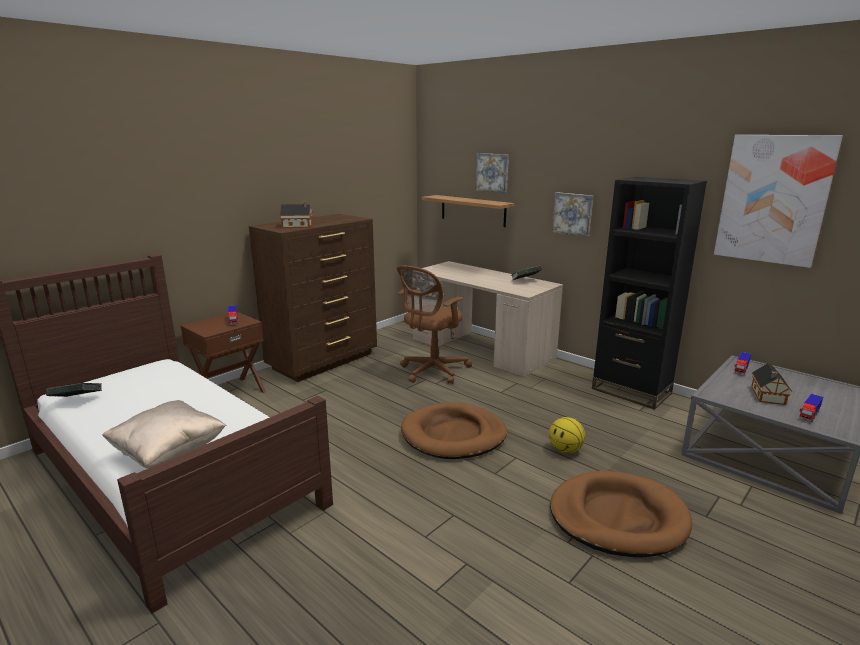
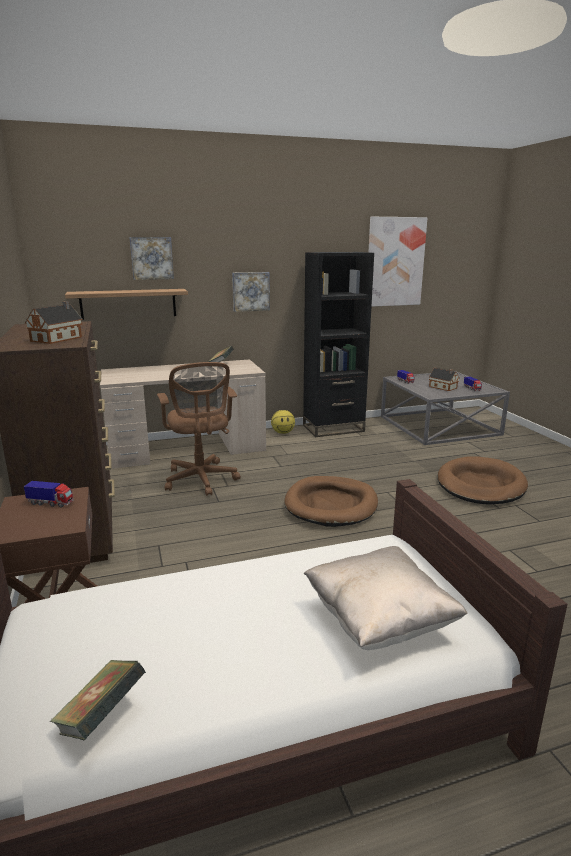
camera: 60 degrees left, 0 degrees up
basketball [549,417,585,453] -> basketball moved to [271,410,295,434]

